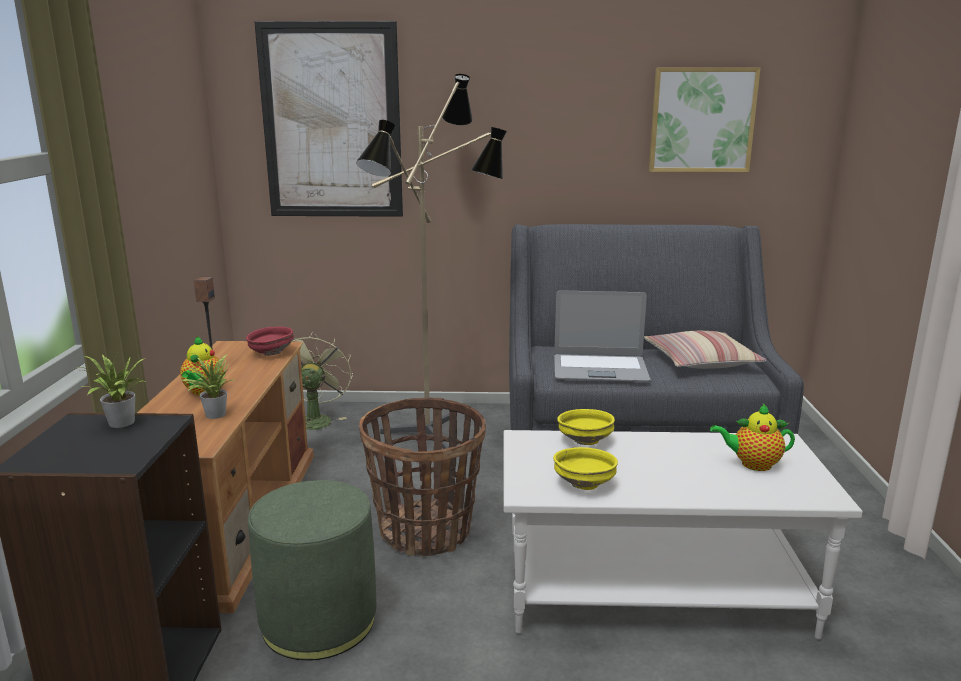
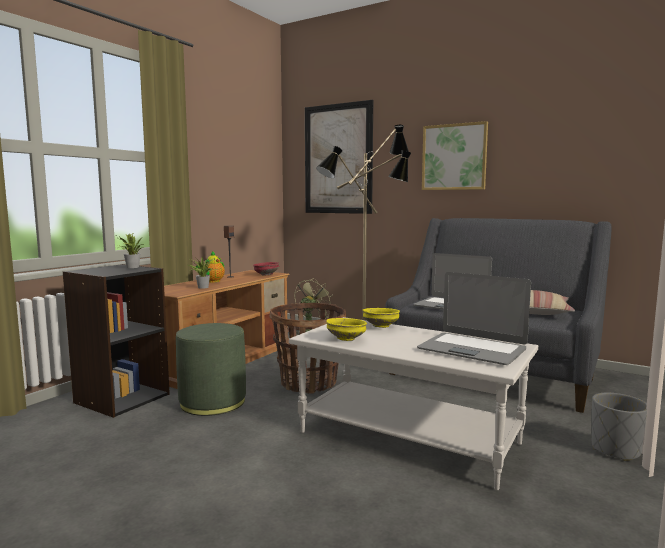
camera: 30 degrees right, 10 degrees down
picture [649,67,761,172] -> picture moved to [422,121,488,190]
teapot [710,404,795,471] -> laptop [417,272,531,365]
none -> grey planter [592,392,647,461]

